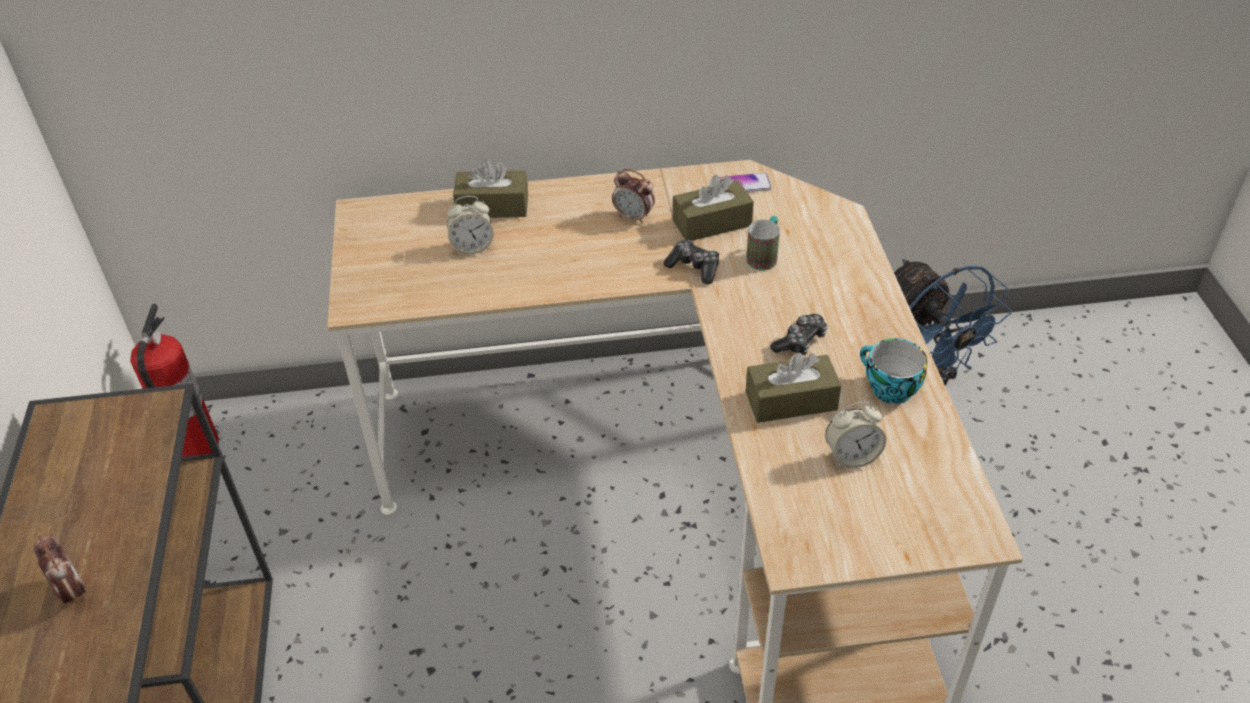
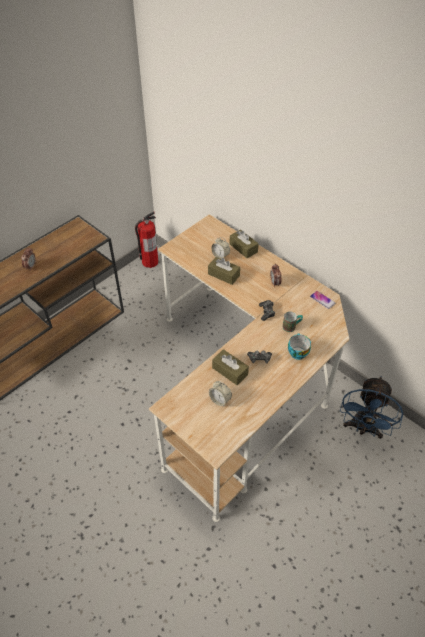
camera: 50 degrees right, 5 degrees up
brown tissue box [673,175,754,241] -> brown tissue box moved to [208,257,240,285]
cup [860,338,927,404] -> cup moved to [288,333,311,360]

